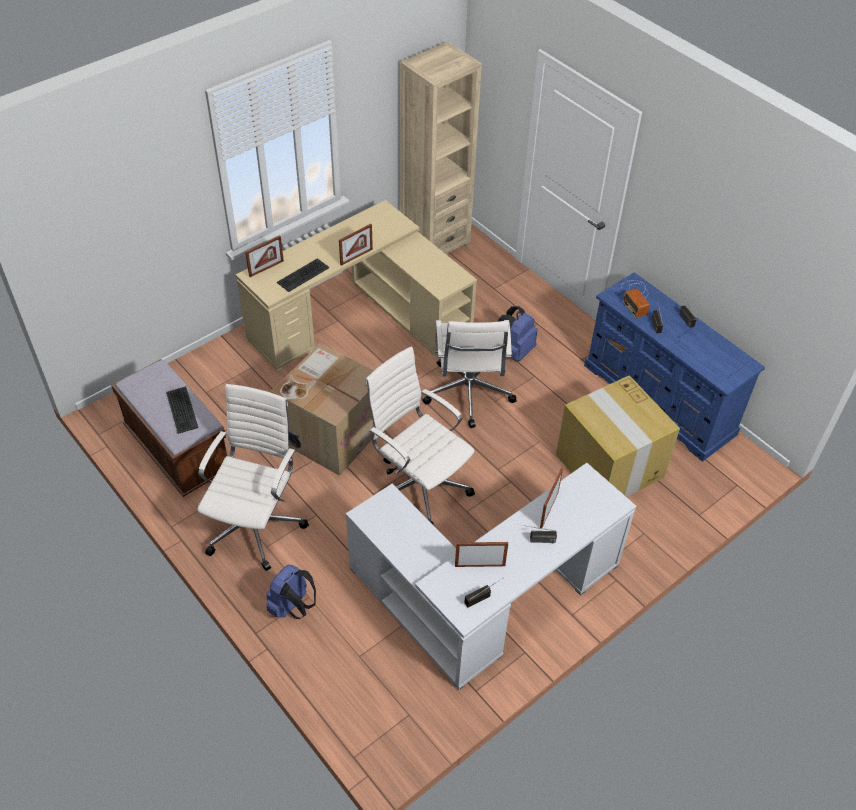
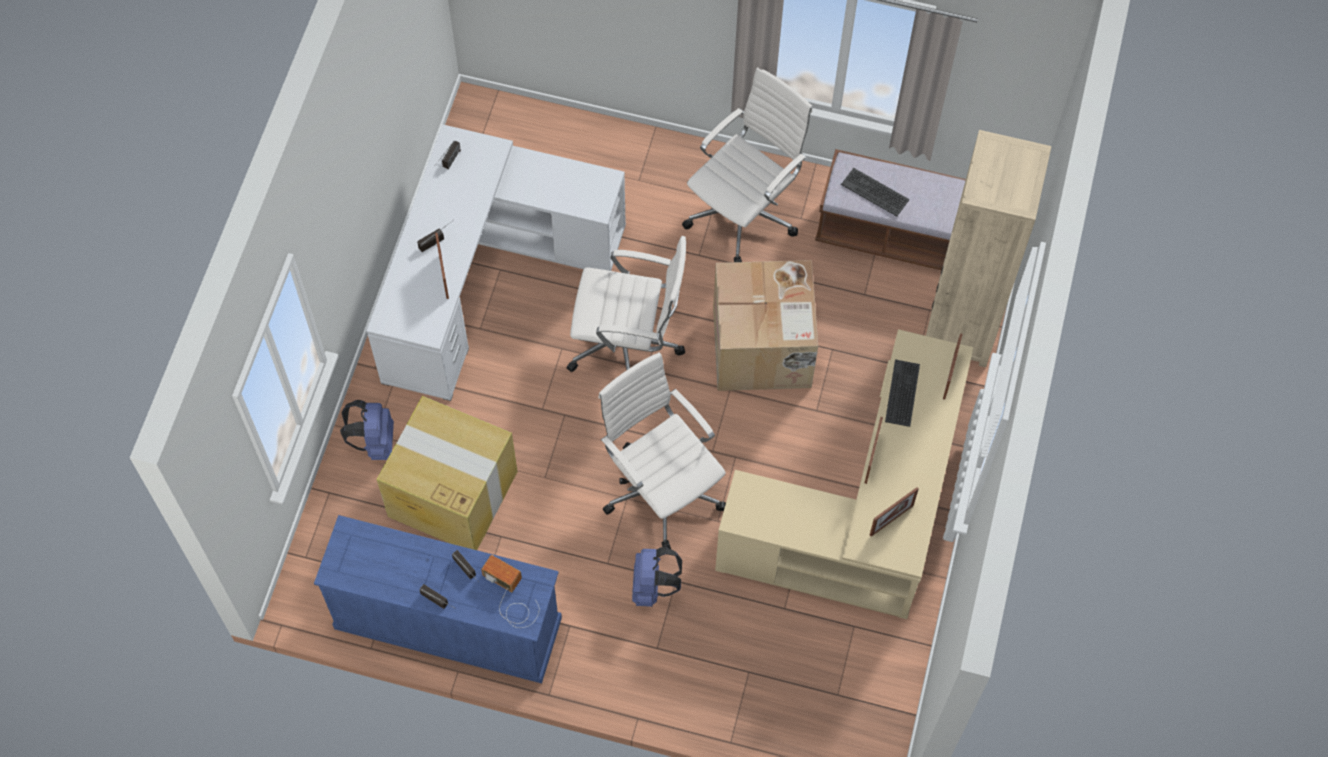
camera: 145 degrees right, 15 degrees up
white office chair [197,384,309,571] -> white office chair turned 120 degrees counterclockwise [682,67,812,262]
blue backpack [266,565,316,619] -> blue backpack moved to [340,400,394,460]
beige bookcase [400,42,482,254] -> beige bookcase moved to [926,130,1051,368]
picture frame [455,542,508,567] -> picture frame moved to [870,487,919,537]

